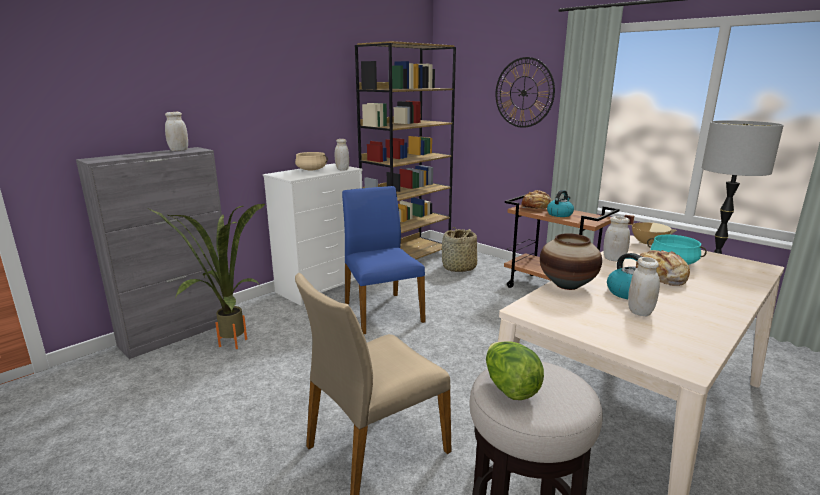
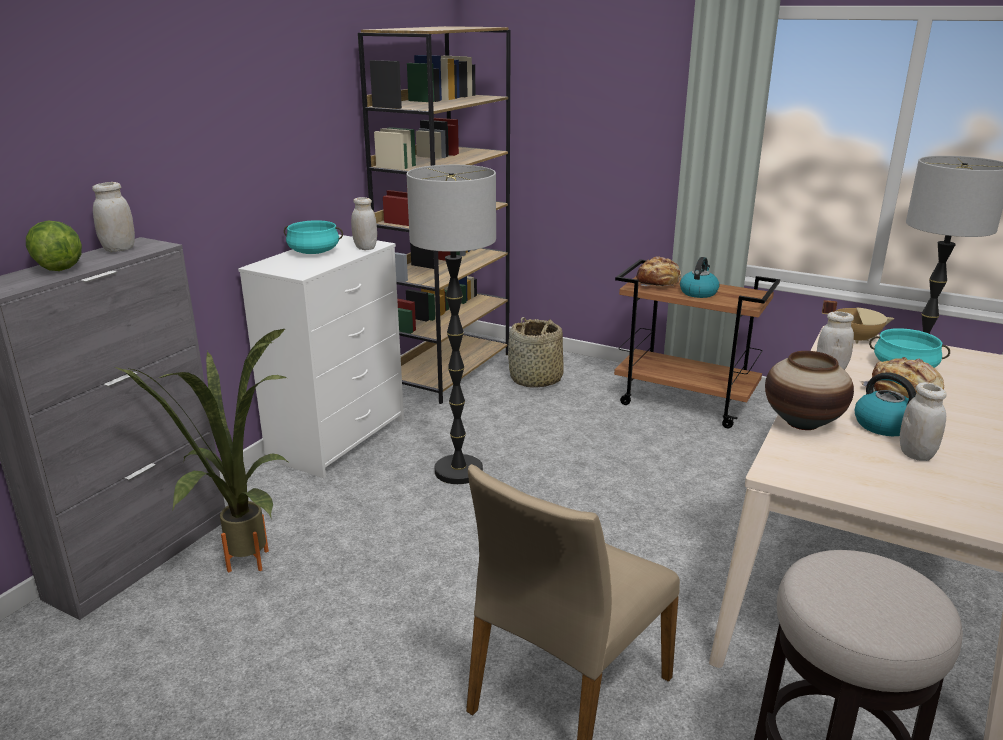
camera: 15 degrees left, 5 degrees up
beige cooking pot [295,152,328,170] -> turquoise cooking pot [284,220,343,254]
blue chair [342,186,426,334] -> floor lamp [407,165,496,484]
lettuce [486,342,544,400] -> lettuce moved to [26,221,82,271]
wall clock [495,57,555,128] -> none

